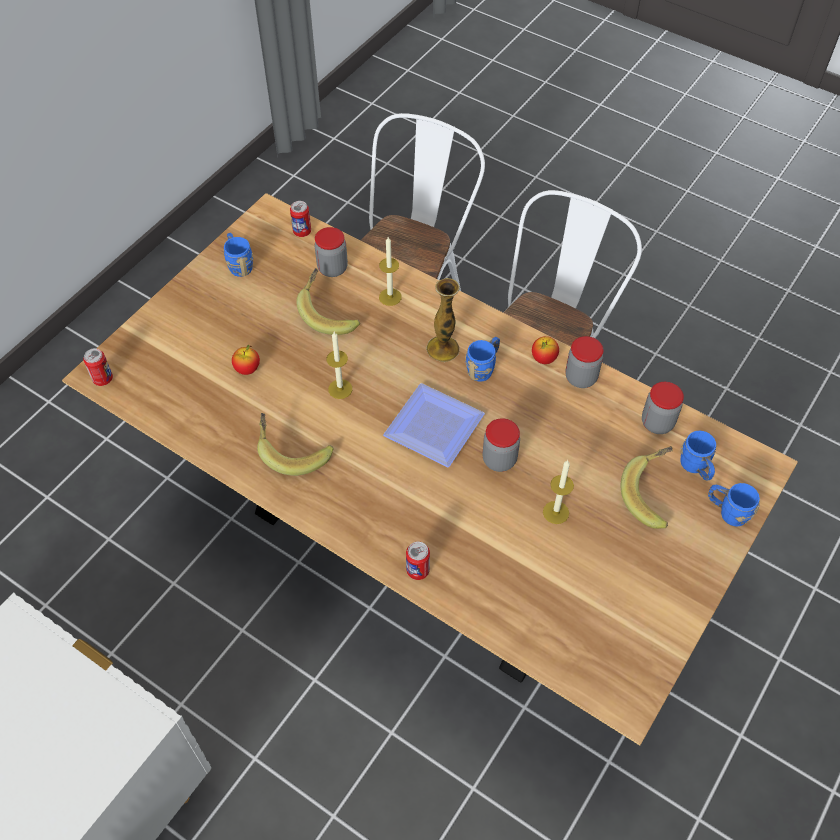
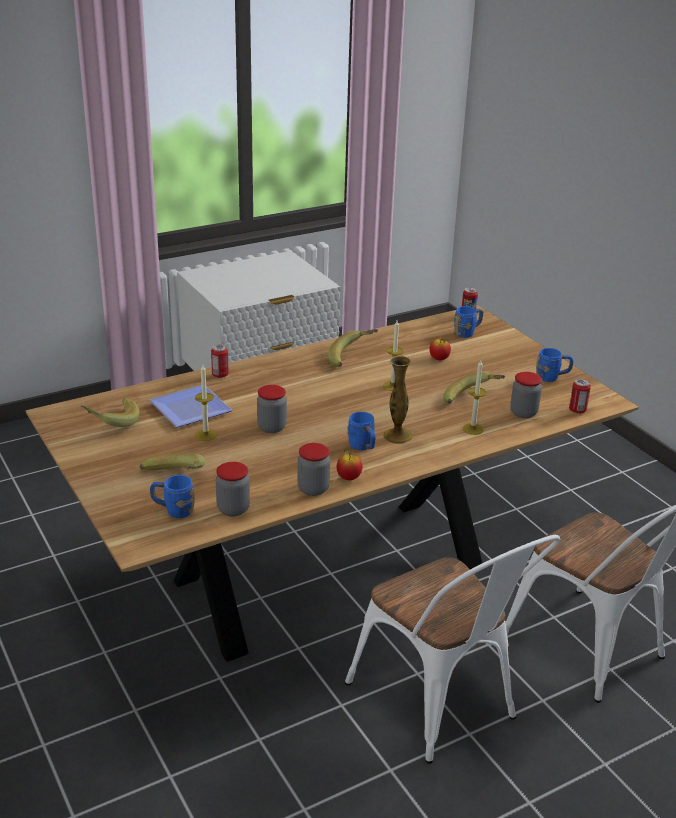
camera: 115 degrees right, 25 degrees down
plate [383,383,485,467] -> plate moved to [149,385,232,428]
blue mug [708,483,760,526] -> blue mug moved to [454,306,483,338]
none -> banana [81,398,139,427]

